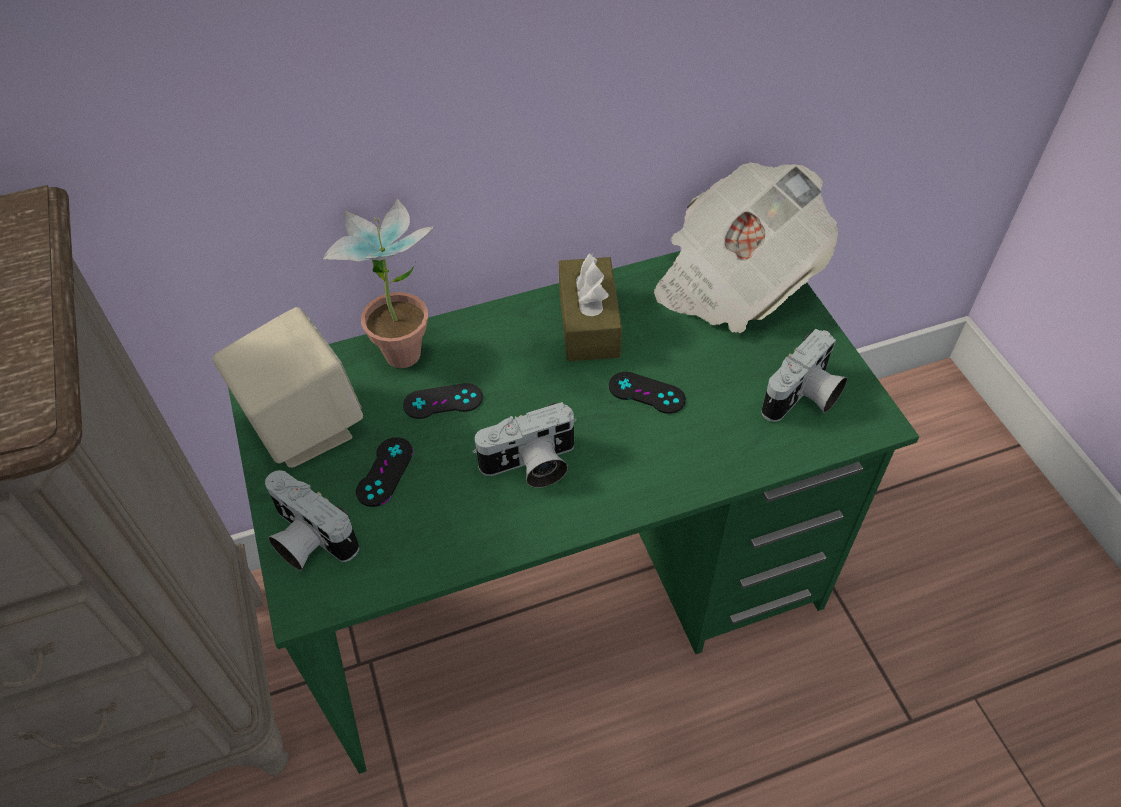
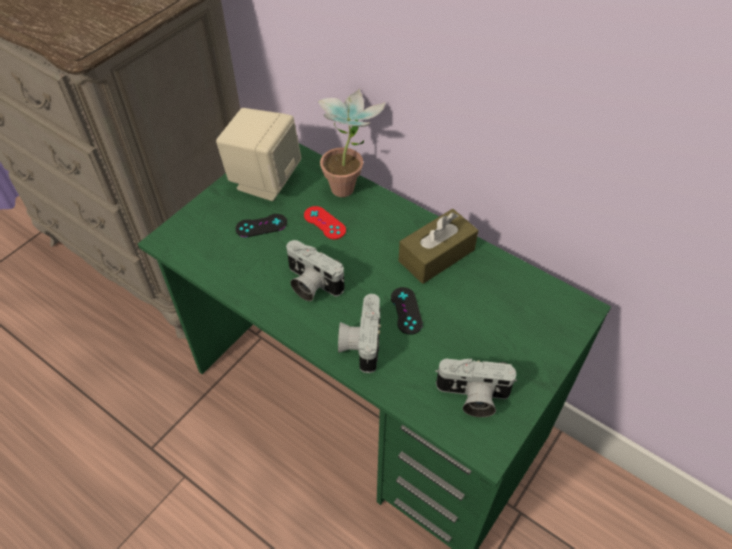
camera: 55 degrees right, 0 degrees up
camera [265,470,359,571] -> camera moved to [338,294,381,373]
black game controller [403,383,483,419] -> red game controller [304,206,346,239]
newspaper [654,162,838,333] -> none

